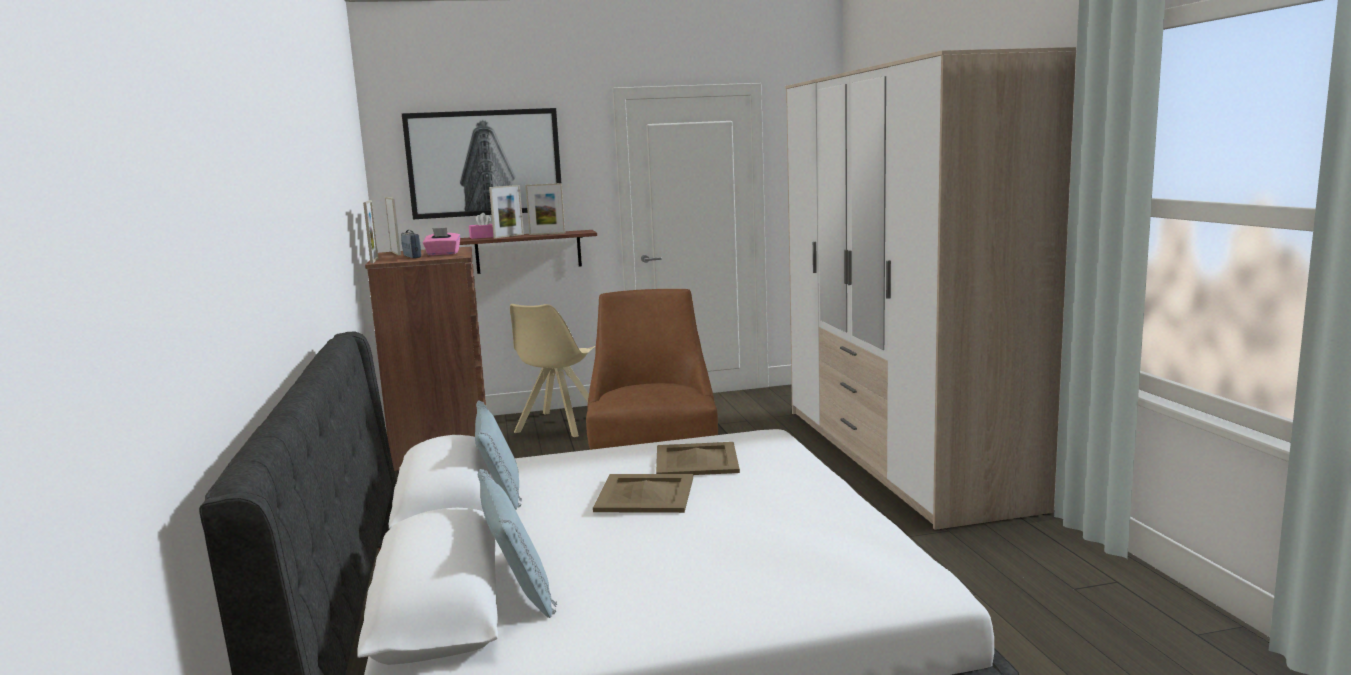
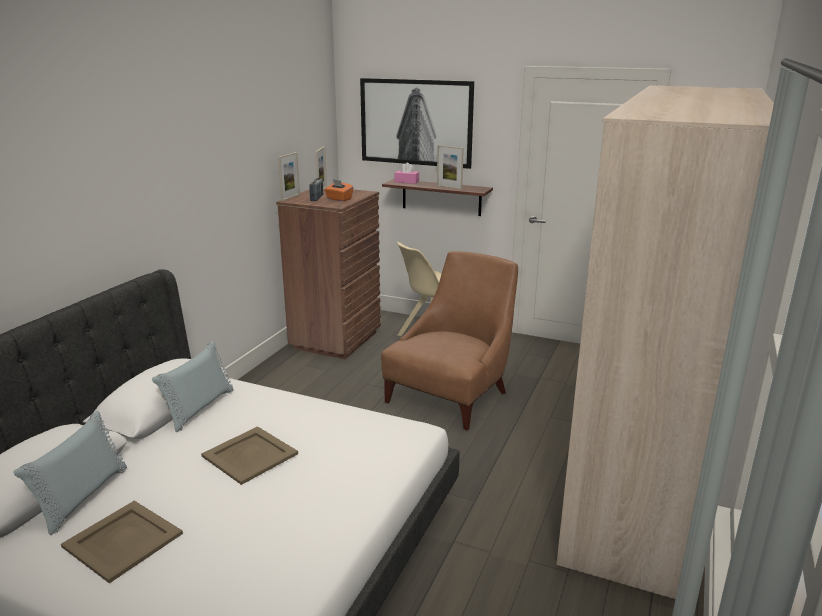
camera: 35 degrees right, 10 degrees up
pink tissue box [423,228,461,255] -> orange tissue box [324,179,354,201]
picture frame [489,185,524,238] -> none
beige tray [656,442,740,475] -> beige tray moved to [61,501,183,583]

